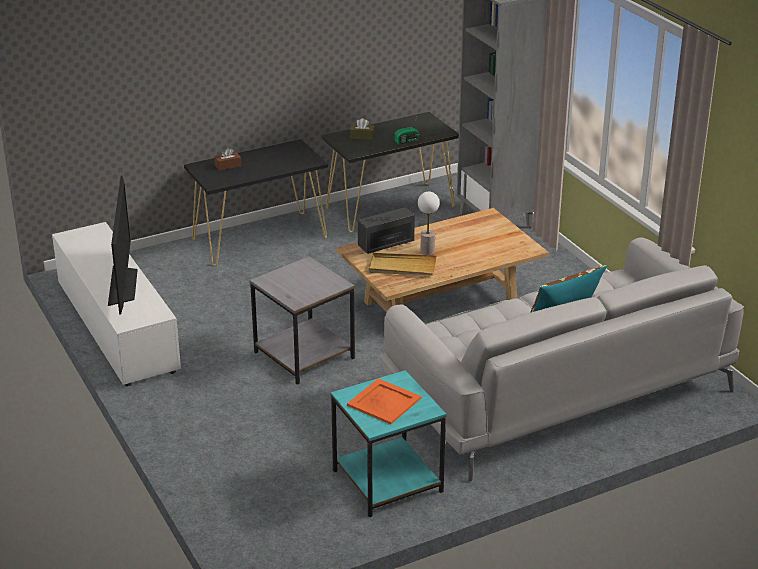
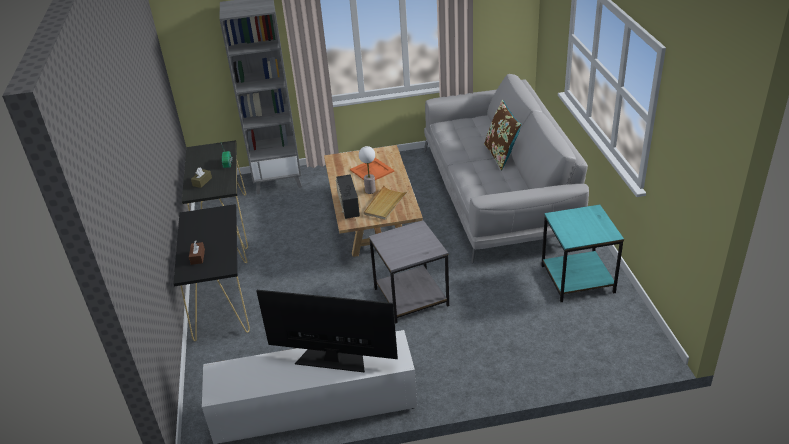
camera: 70 degrees left, 5 degrees up
orange tray [347,378,421,424] -> orange tray moved to [350,158,394,180]

